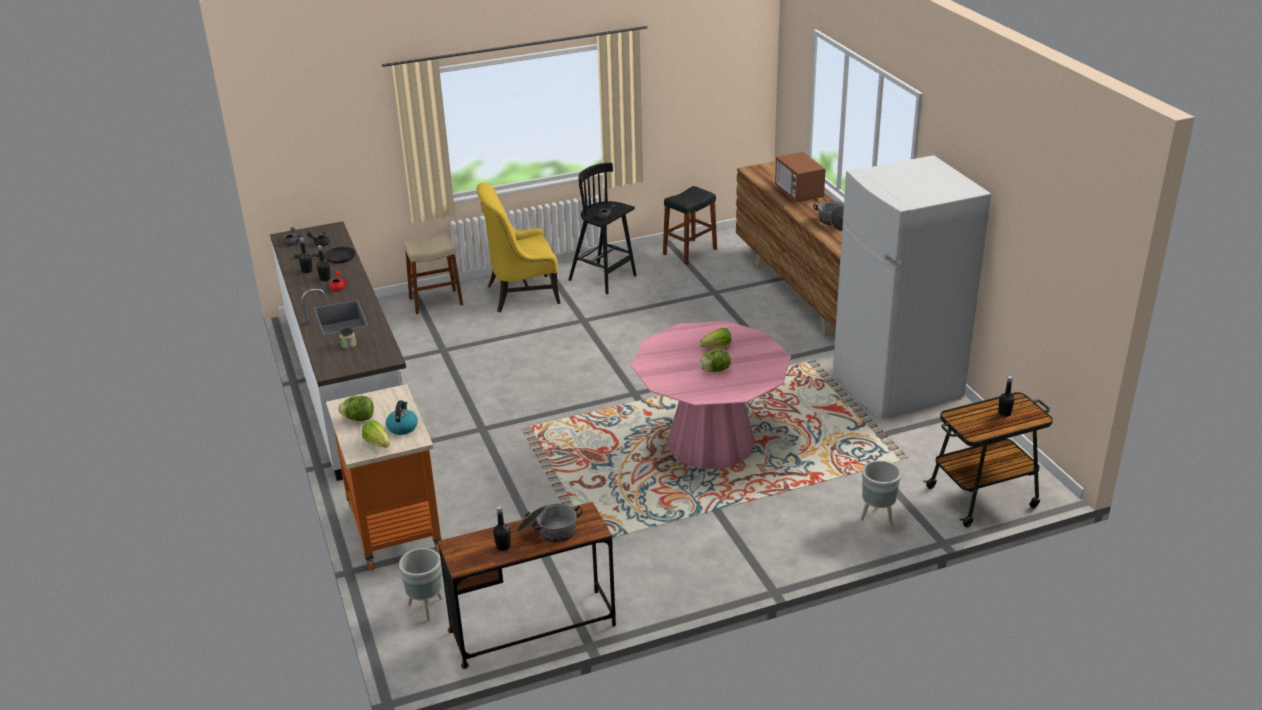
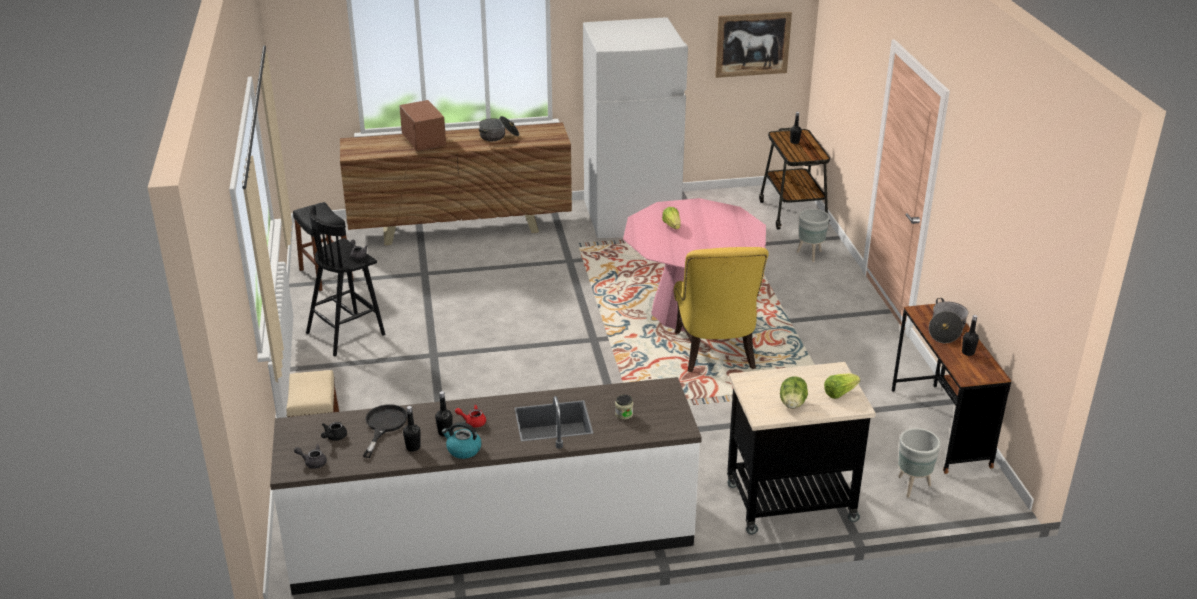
camera: 80 degrees left, 0 degrees up
orange cart [326,384,442,571] -> black cart [727,362,876,535]
kettle [386,401,418,435] -> kettle moved to [441,422,482,459]
yellow chair [477,183,561,313] -> yellow chair moved to [674,247,769,372]
lettuce [699,348,731,372] -> none
microwave [775,152,826,202] -> microwave turned 105 degrees counterclockwise [399,100,446,151]
none -> picture [715,12,792,78]

